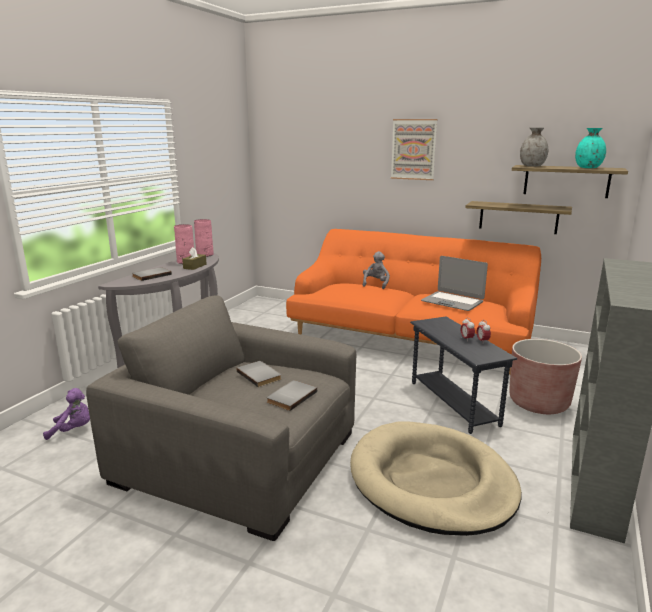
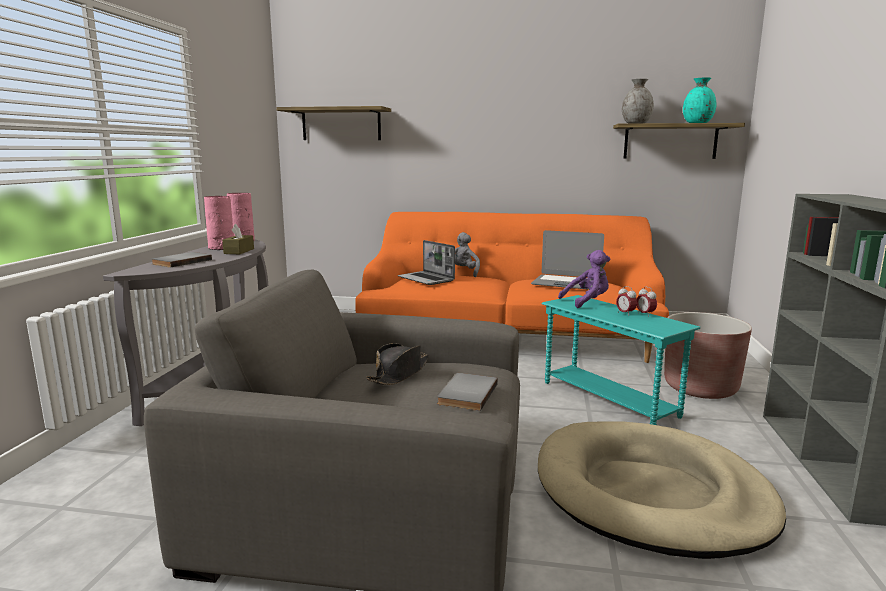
camera: 15 degrees left, 5 degrees down
purple plush toy [43,388,90,440] -> purple plush toy moved to [558,250,610,308]
grey book [237,361,281,387] -> black hat [366,343,429,385]
picture [391,119,437,180] -> none
grey side table [410,317,517,434] -> turquoise side table [542,295,700,425]
shelf [465,201,572,234] -> shelf moved to [276,106,391,140]
none -> laptop [398,240,455,285]

